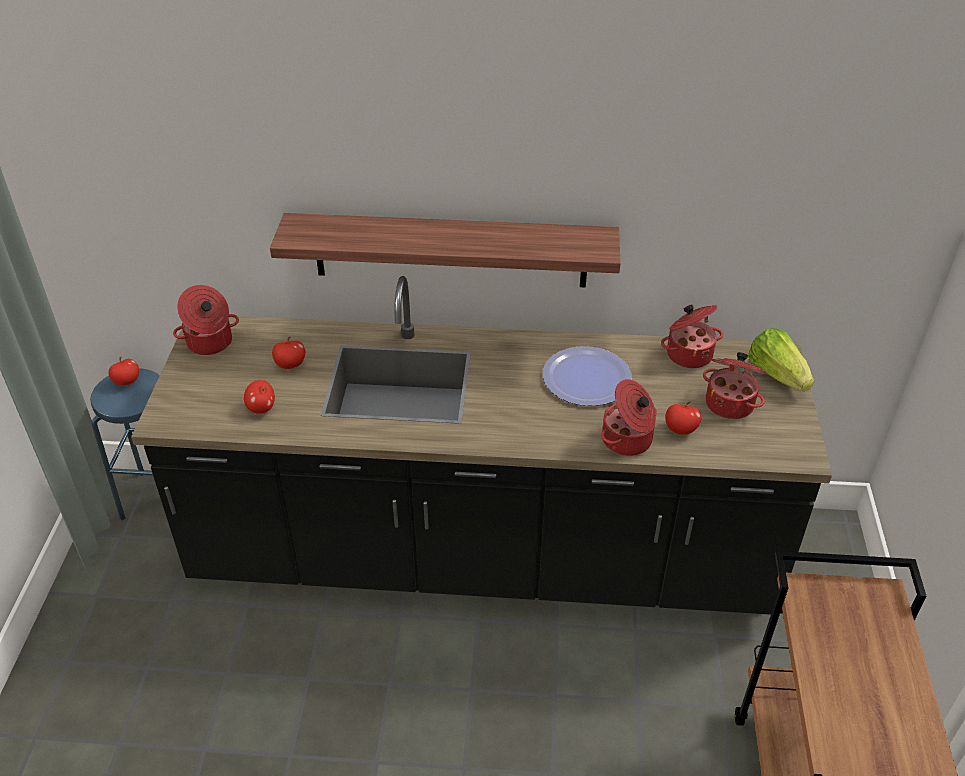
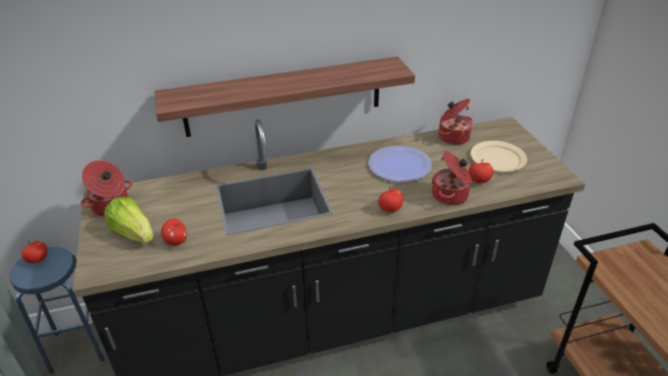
camera: 20 degrees left, 5 degrees down
apple [272,337,305,369] -> apple moved to [378,186,403,212]
cooking pot [703,352,767,419] -> beige plate [471,141,527,172]
lettuce [748,328,814,391] -> lettuce moved to [104,197,154,243]

